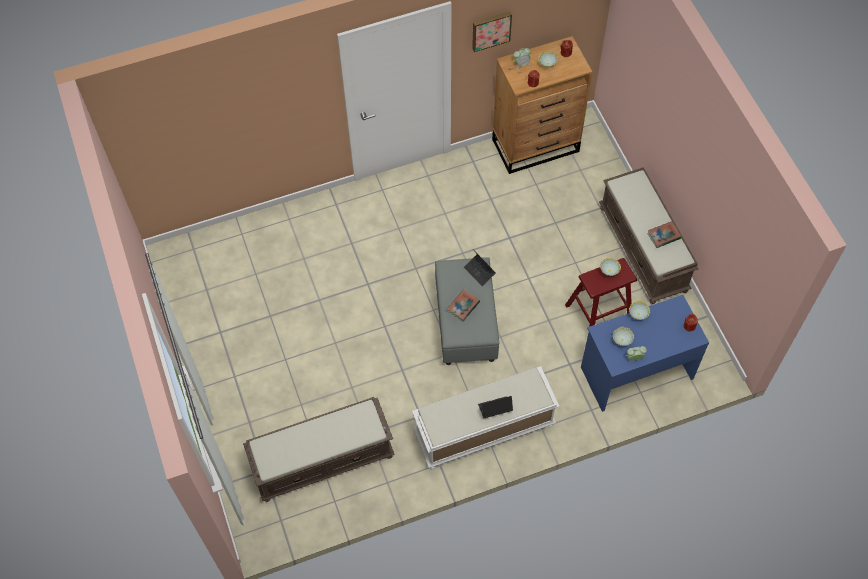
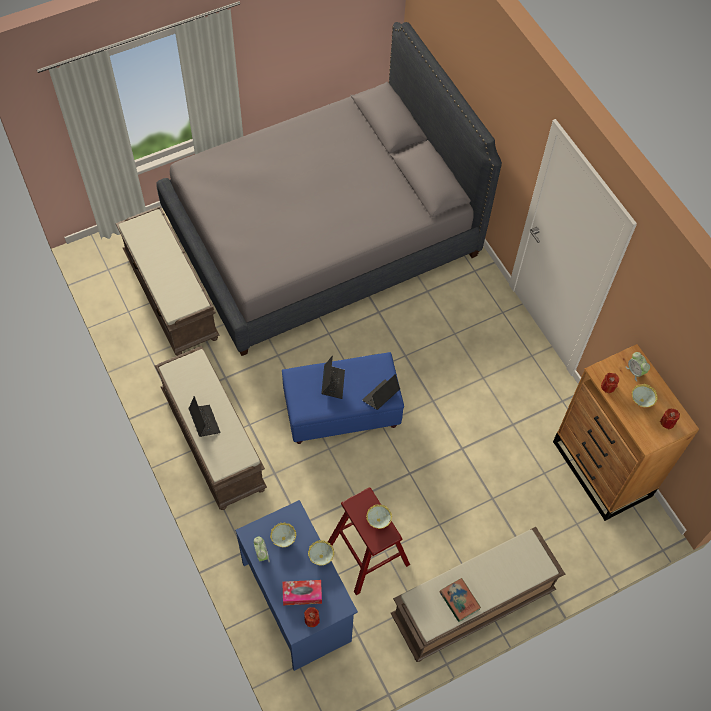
camera: 80 degrees right, 0 degrees up
white bench [412,366,560,469] -> brown bench [155,346,267,510]
grey ottoman [435,257,500,365] -> blue ottoman [282,352,404,444]
book [447,289,480,322] -> laptop [321,356,345,399]
picture [472,11,512,52] -> none
none -> grey bed [156,22,502,356]
none -> tissue box [282,580,322,605]

